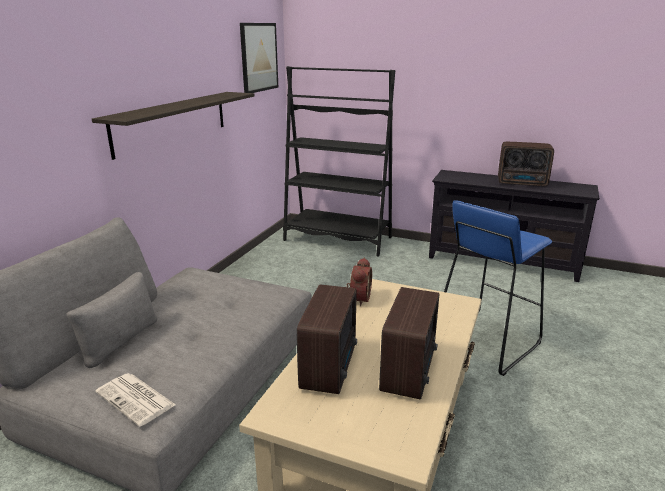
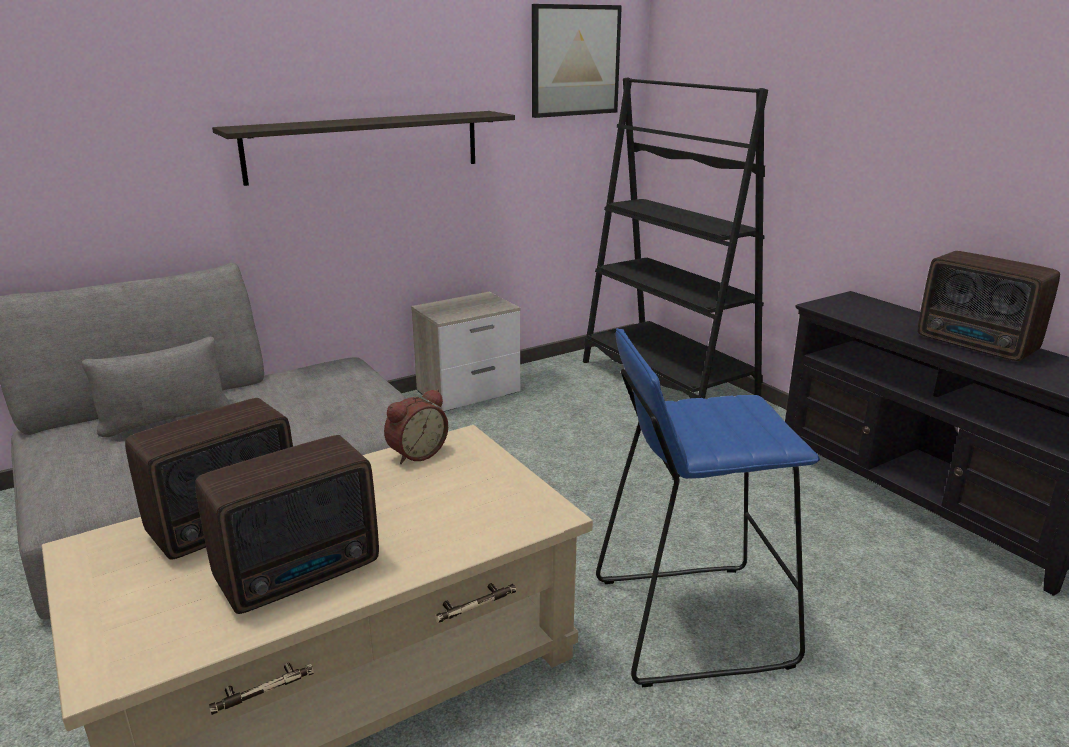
camera: 35 degrees right, 0 degrees up
newspaper [95,373,176,427] -> none
none -> nightstand [411,292,520,412]

